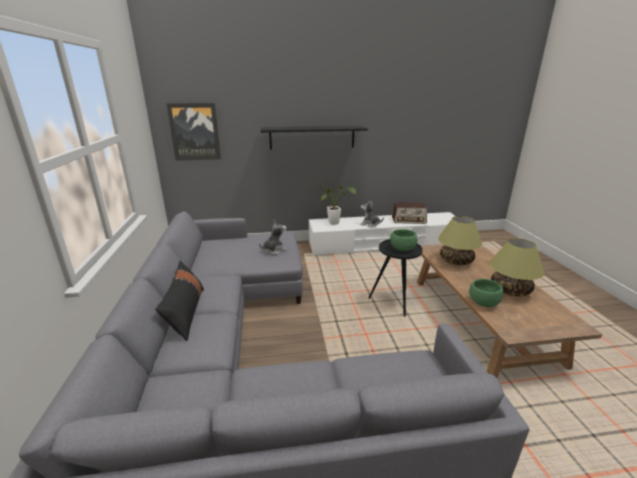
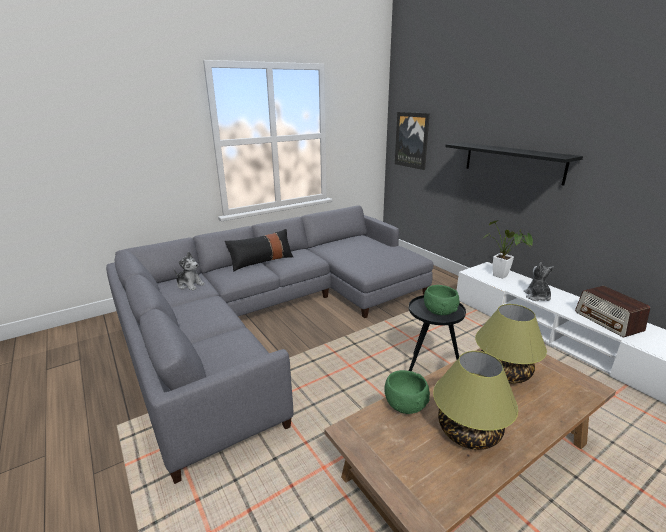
camera: 65 degrees right, 0 degrees up
plush toy [259,220,287,255] -> plush toy moved to [174,252,205,291]

